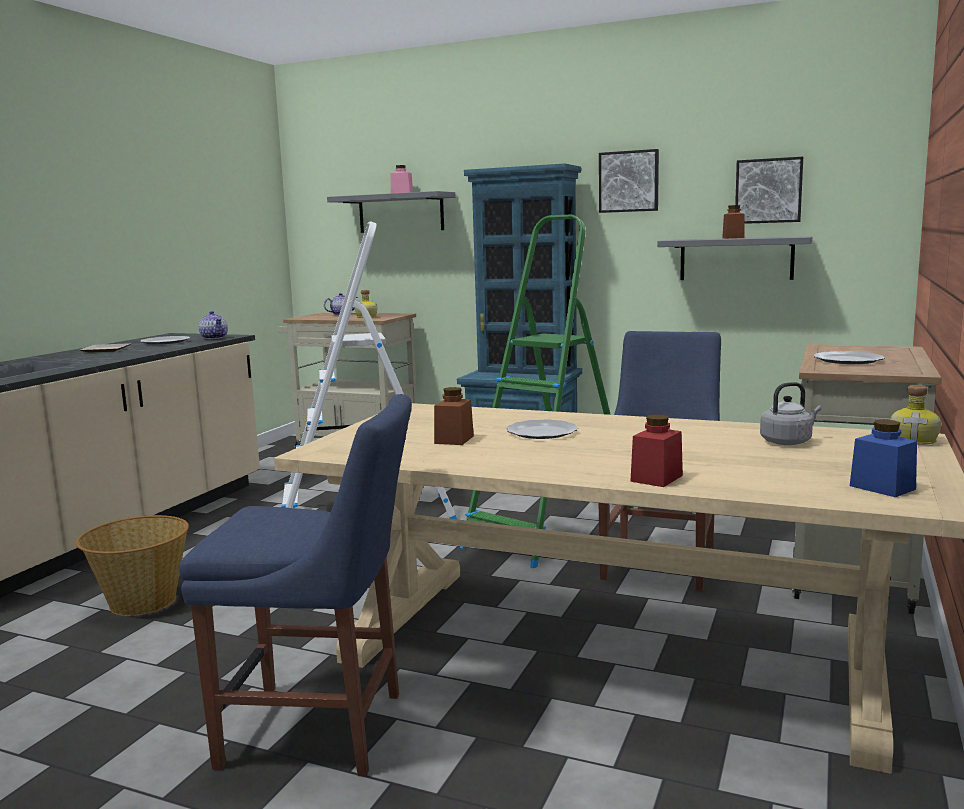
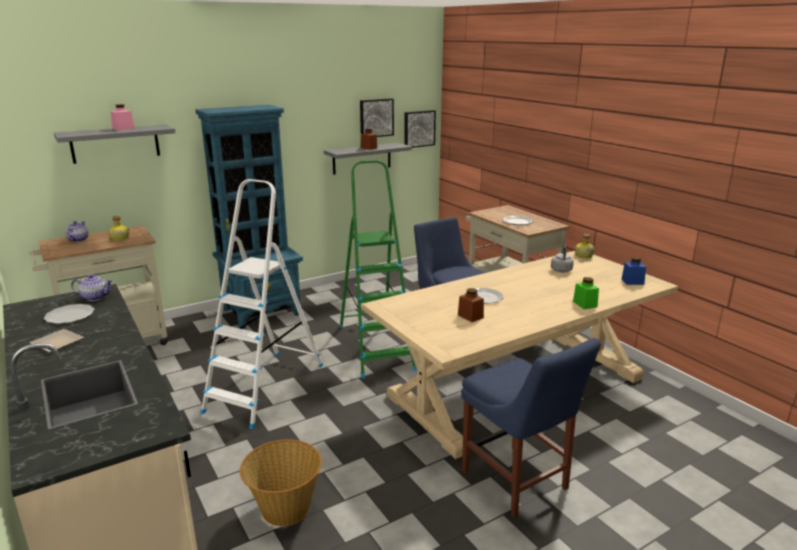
camera: 55 degrees left, 10 degrees up
blue chair [179,394,412,777] -> blue chair turned 105 degrees clockwise [461,338,601,518]
picture [599,149,659,213] -> picture moved to [404,110,436,148]
red jar [630,415,683,487] -> green jar [573,277,599,309]

